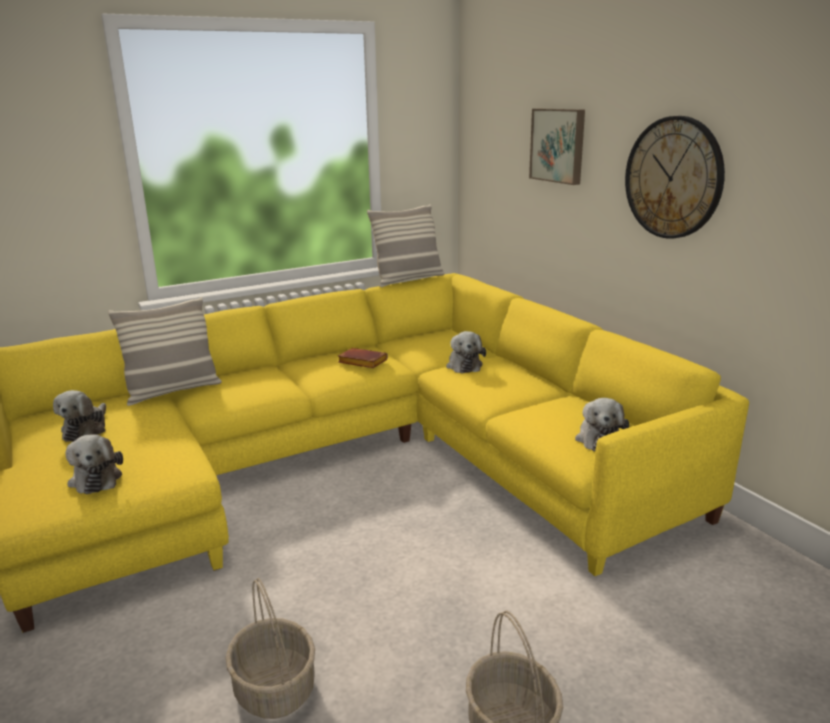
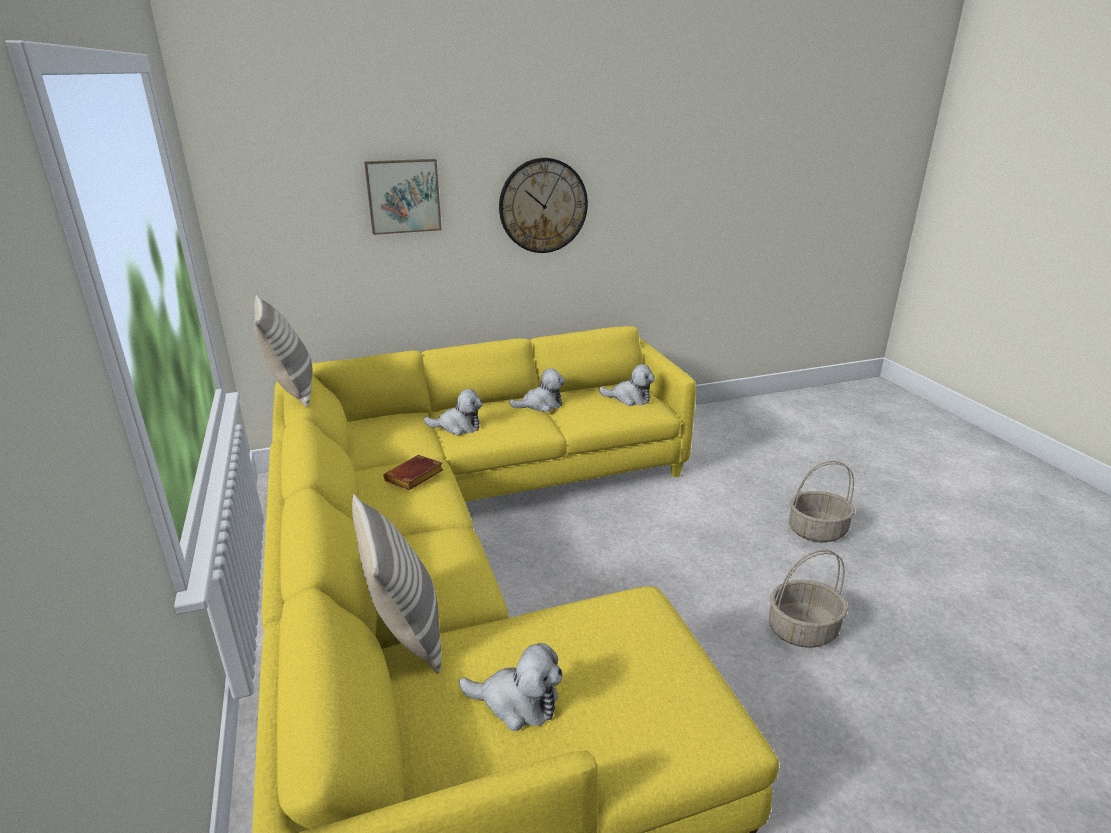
camera: 80 degrees left, 5 degrees up
plush toy [66,434,123,494] -> plush toy moved to [509,368,565,412]

